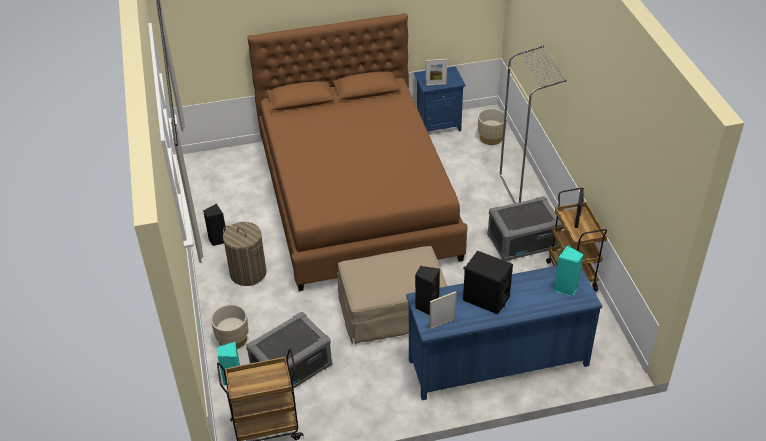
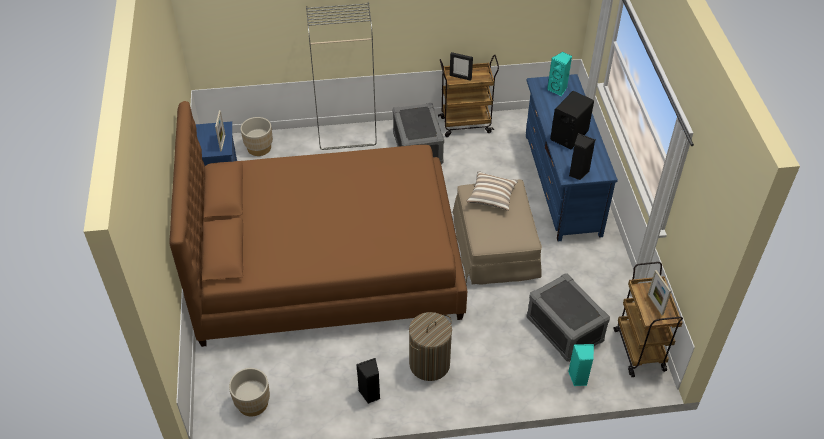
camera: 85 degrees left, 5 degrees up
beige planter [211,304,249,349] -> beige planter moved to [229,368,270,416]
picture frame [429,291,457,329] -> picture frame moved to [648,270,671,315]
none -> pillow [466,172,518,211]

